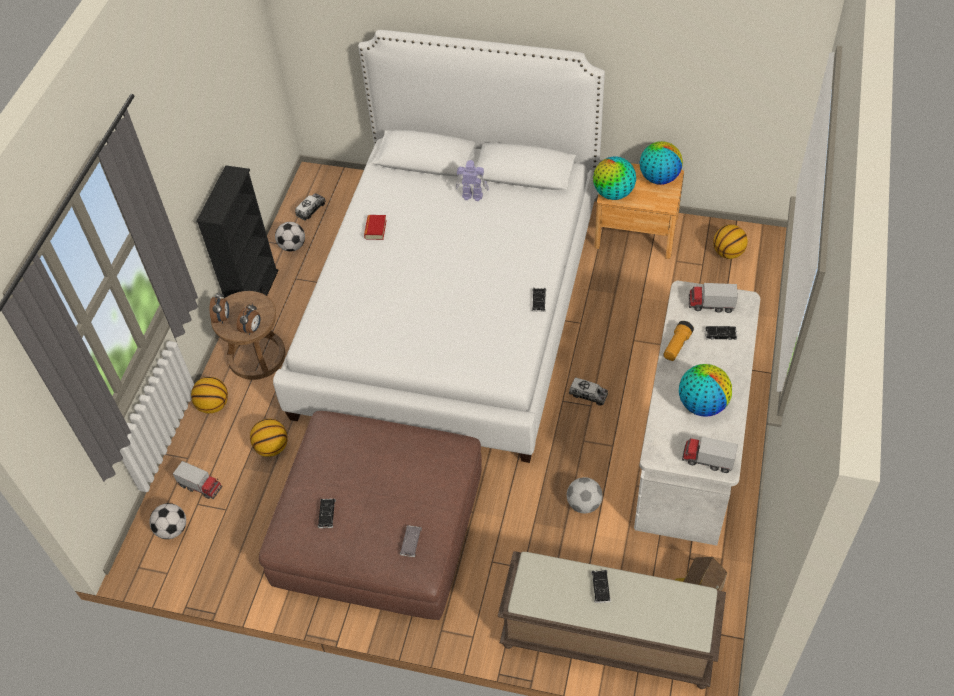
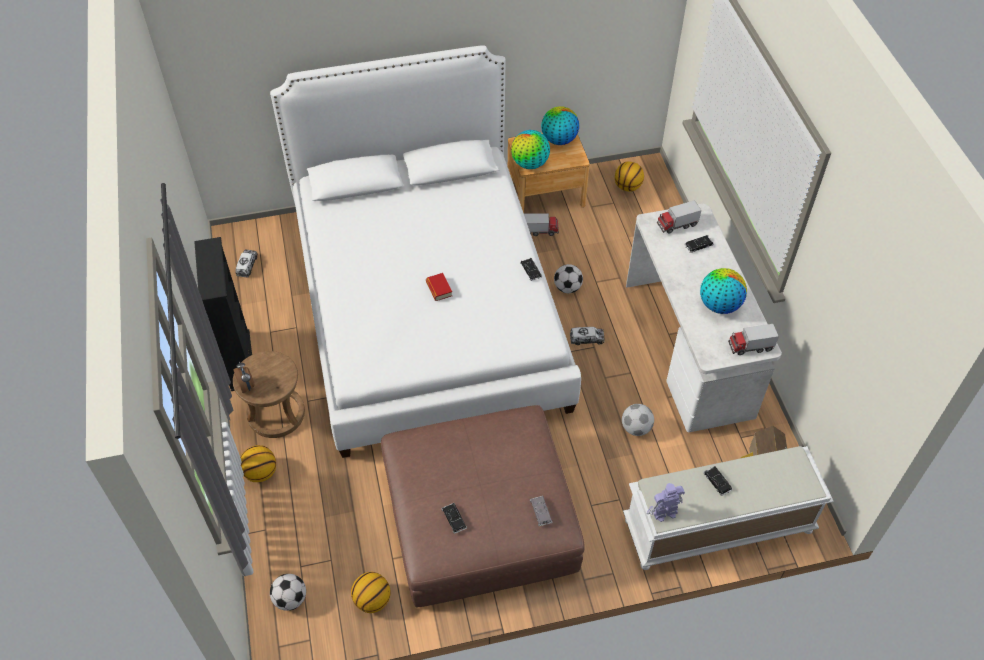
camera: 30 degrees left, 0 degrees up
toy truck [173,461,223,499] -> toy truck moved to [524,213,559,236]
alarm clock [237,304,260,335] -> none
basketball [250,419,287,457] -> basketball moved to [351,572,391,613]
football [275,222,305,252] -> football moved to [554,264,583,293]
book [364,215,387,240] -> book moved to [426,273,452,301]
toy robot [455,160,489,201] -> toy robot moved to [647,483,685,522]
brown bench [498,551,726,689] -> white bench [623,446,834,570]
flashlight [664,321,694,361] -> none

